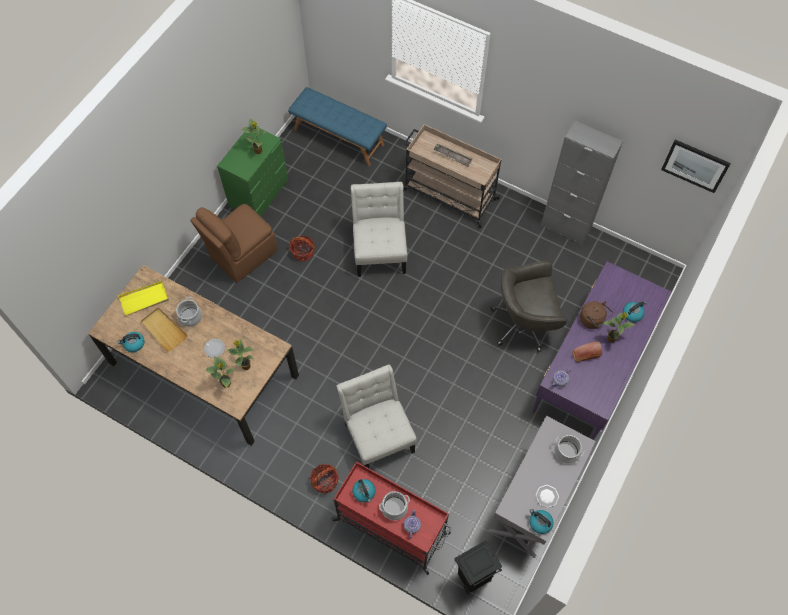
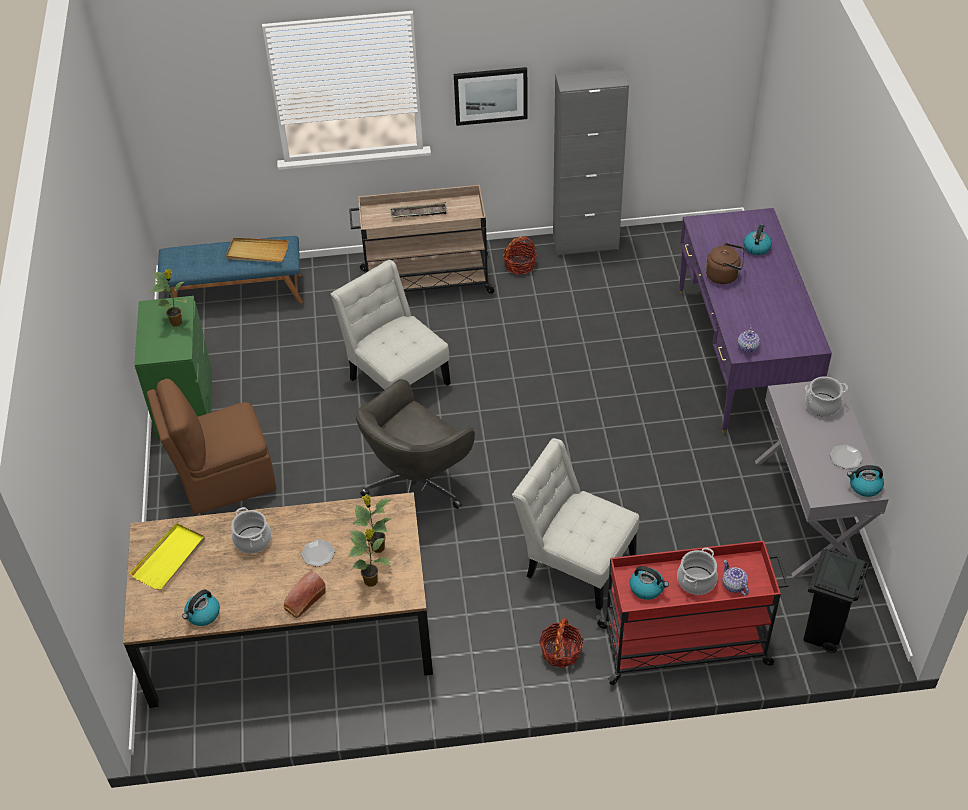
camera: 35 degrees left, 15 degrees down
beige tray [141,308,188,352] -> beige tray moved to [226,238,289,262]
brown chair [190,204,278,283] -> brown chair turned 60 degrees clockwise [147,379,276,515]
basket [289,235,315,261] -> basket moved to [503,236,537,275]
grey office chair [491,261,567,352] -> grey office chair moved to [355,379,475,509]
bread [572,341,602,362] -> bread moved to [284,571,326,618]
potted plant [604,312,635,343] -> none
picture [661,140,731,193] -> picture moved to [454,67,528,126]

